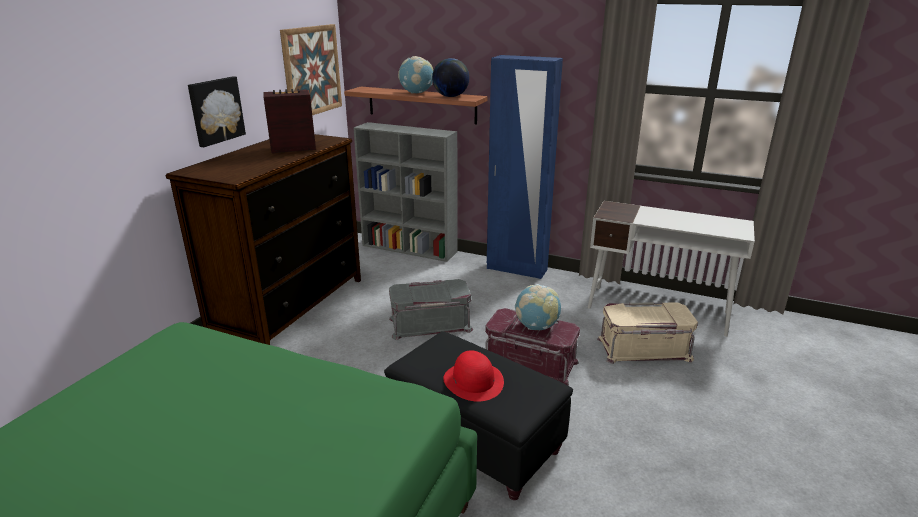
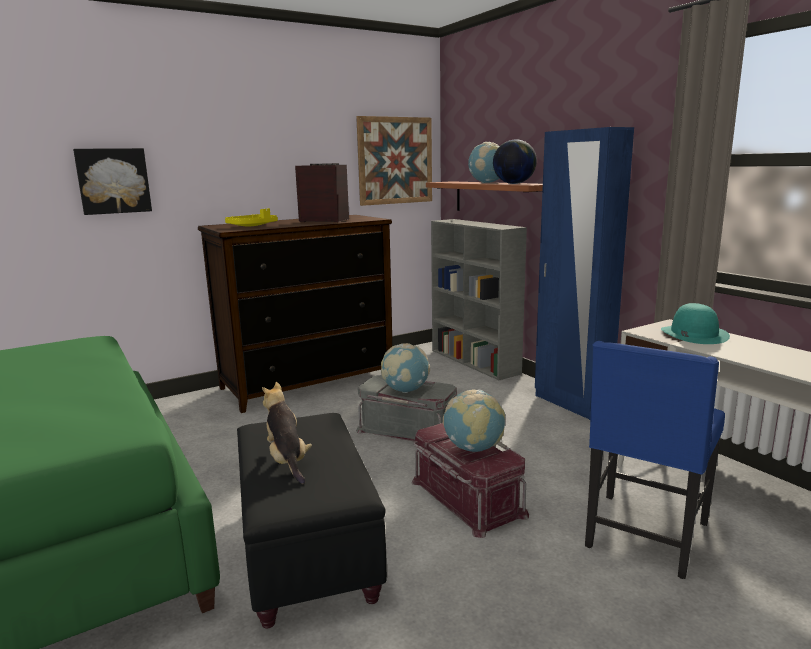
camera: 35 degrees right, 10 degrees down
picture [188,76,246,147] -> picture moved to [73,148,152,215]
red hat [443,350,504,402] -> plush toy [262,382,312,484]
beige storage box [597,302,698,364] -> blue chair [585,341,725,579]
none -> yellow tray [225,208,278,226]
none -> globe [381,343,430,393]
none -> turquoise hat [661,303,730,344]

